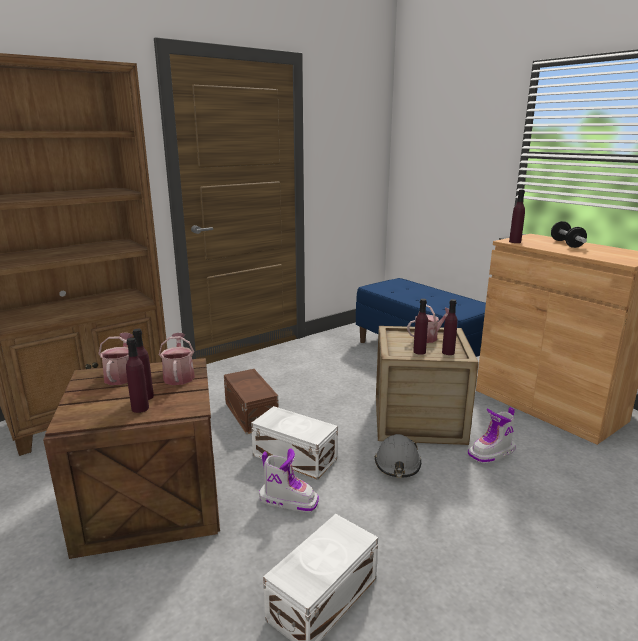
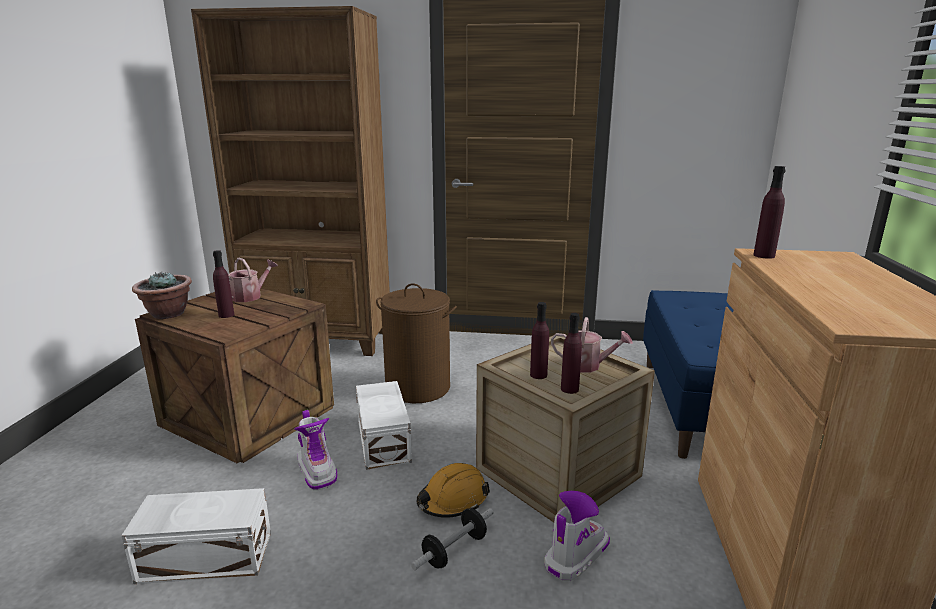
camera: 45 degrees right, 0 degrees up
purple bottle [126,338,149,413] -> none
watering can [159,333,195,385] -> none
brown storage box [224,369,279,434] -> brown laundry basket [376,283,457,403]
grey hard hat [375,434,421,477] -> orange hard hat [417,463,490,518]
boot [468,407,516,463] -> boot turned 120 degrees clockwise [544,491,610,581]
dumbbell [551,221,587,248] -> dumbbell moved to [411,508,494,570]
none -> potted plant [132,271,192,319]

